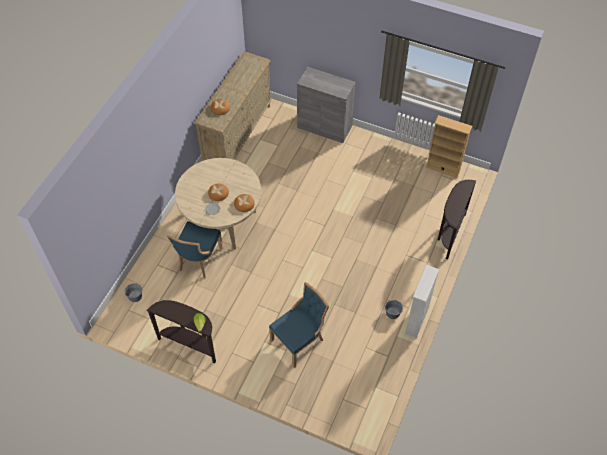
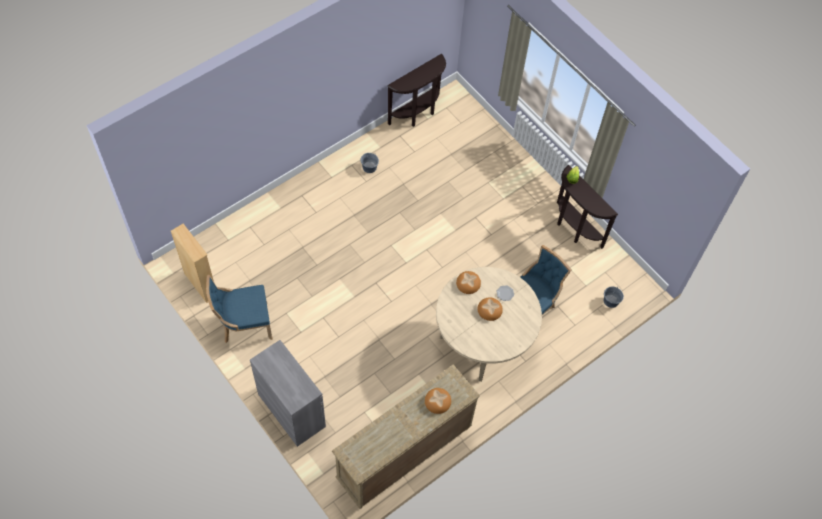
camera: 155 degrees left, 5 degrees up
blue chair [269,282,329,368] -> blue chair moved to [206,275,273,343]
white bookcase [404,265,439,339] -> none
brown console table [438,180,476,259] -> brown console table moved to [387,54,446,127]

